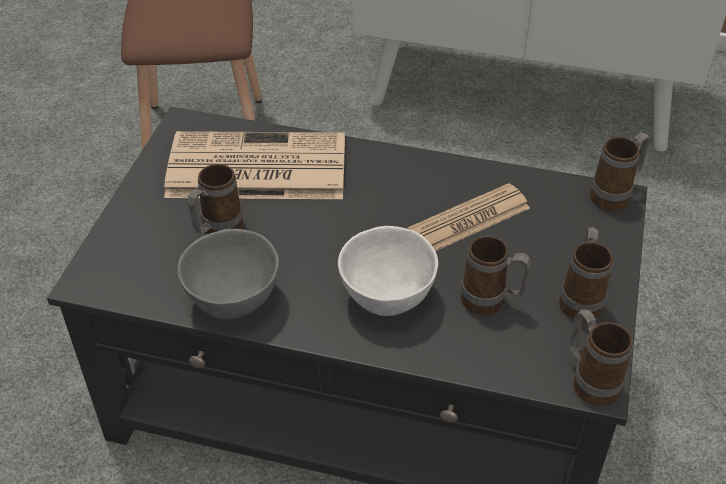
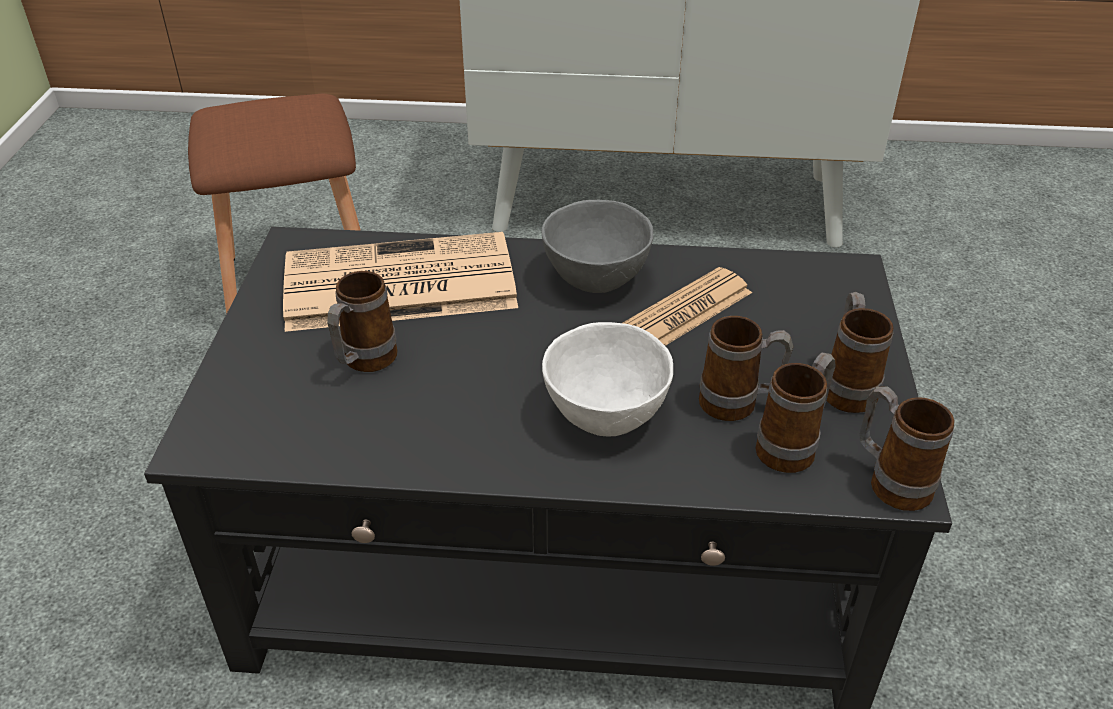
camera: 10 degrees left, 5 degrees down
grey bowl [177,229,279,319] -> grey bowl moved to [542,200,653,293]
mug [590,132,650,210] -> mug moved to [755,352,835,473]

